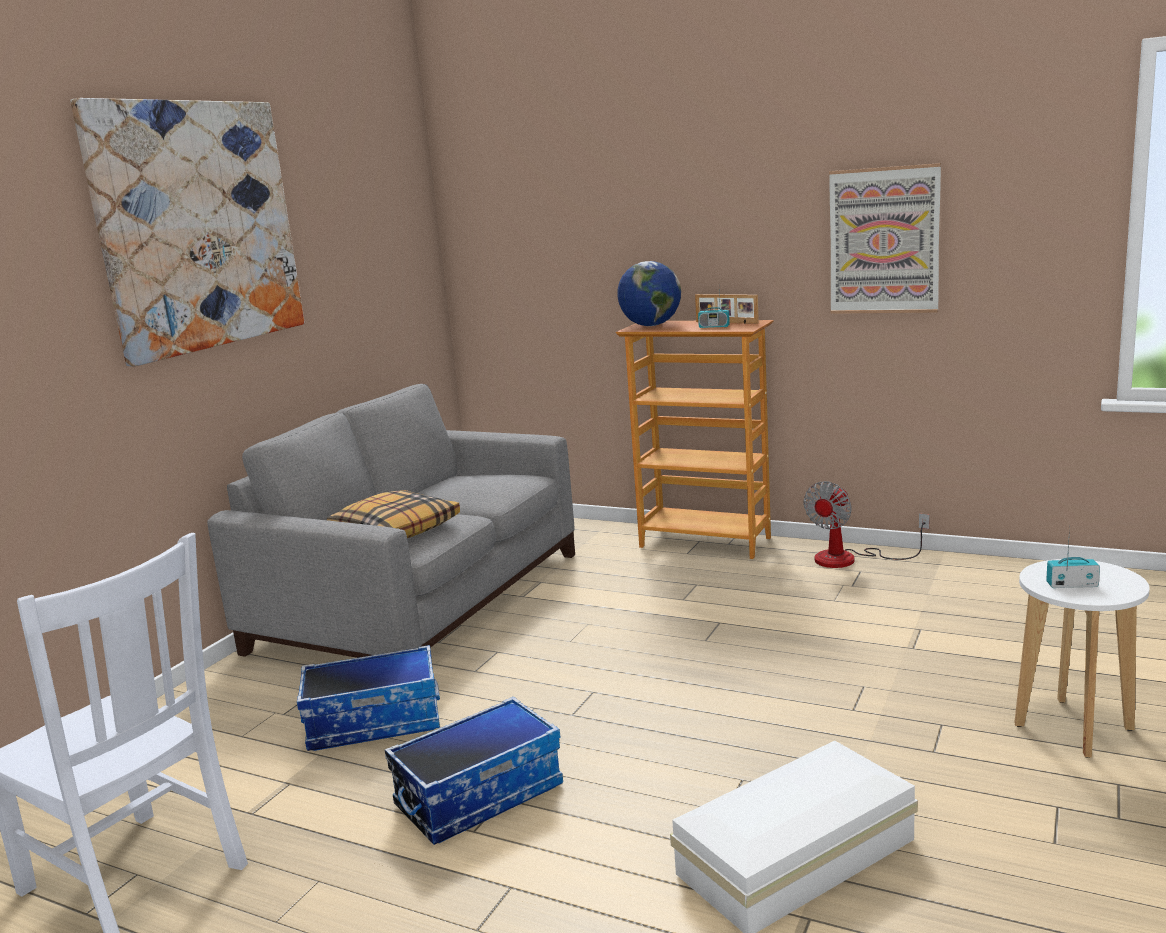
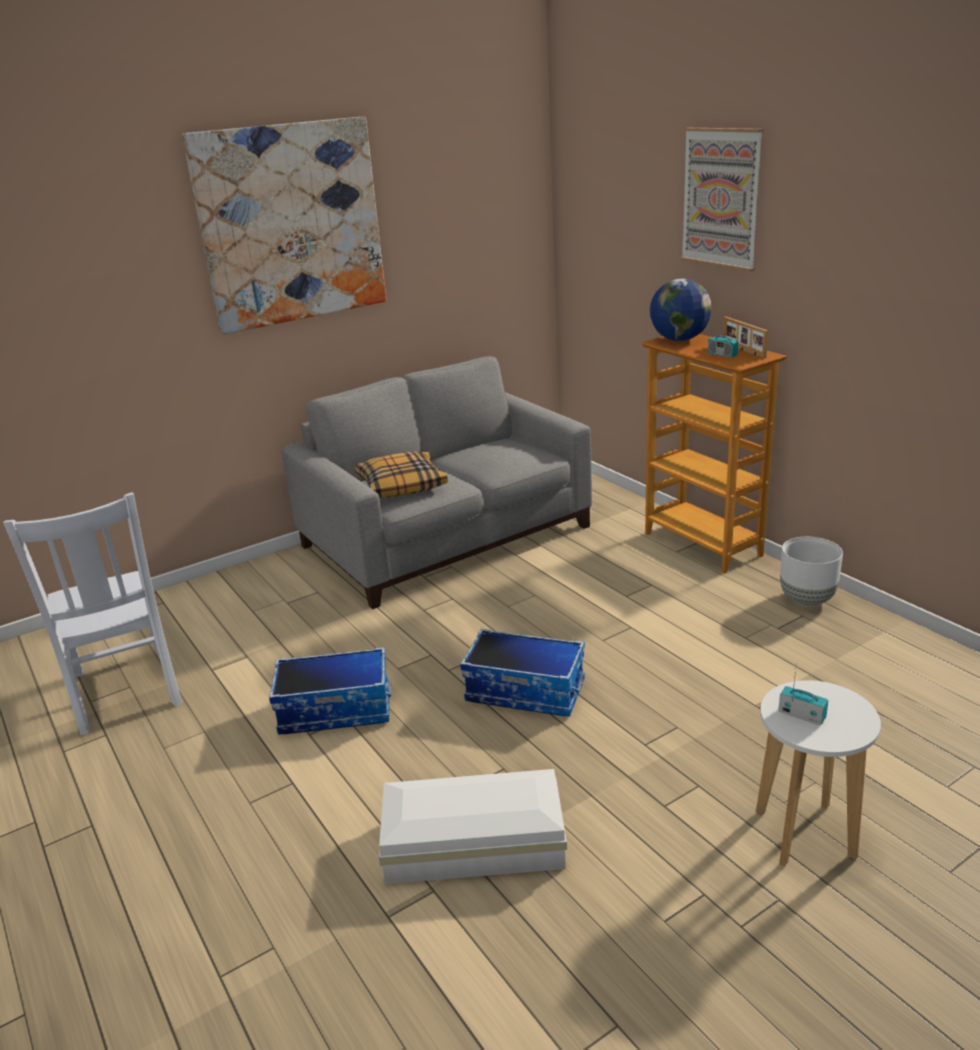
camera: 30 degrees right, 10 degrees up
storage box [297,645,440,751] -> storage box moved to [460,629,585,717]
fan [804,481,930,568] -> white planter [780,537,843,606]
picture [829,163,941,314] -> picture moved to [681,128,763,272]

